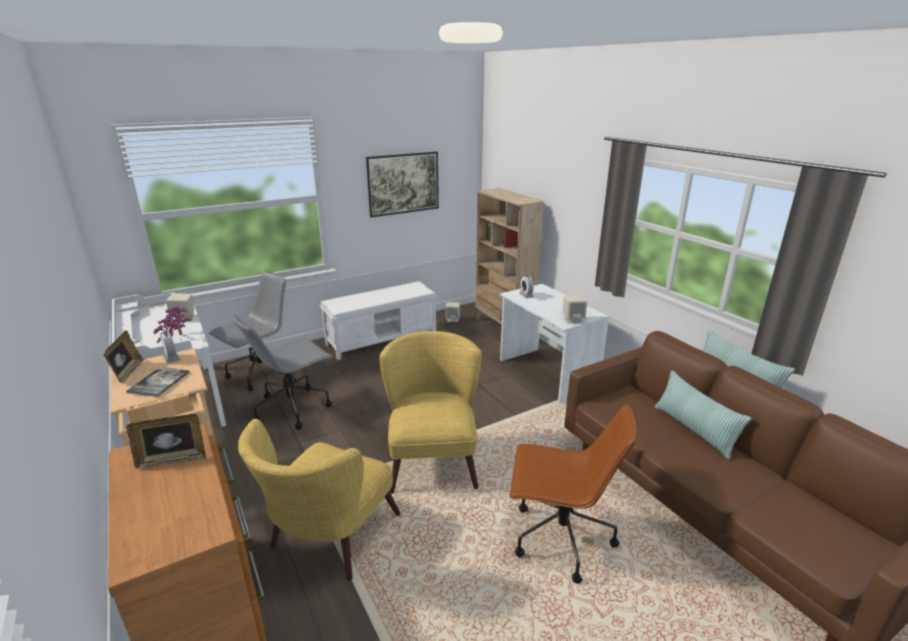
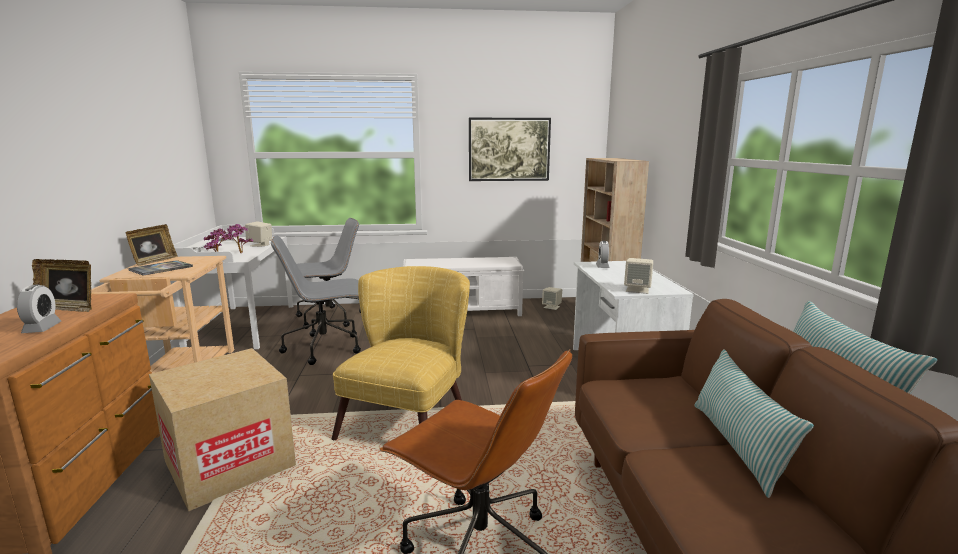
camera: 25 degrees right, 10 degrees down
alarm clock [160,332,181,364] -> alarm clock moved to [17,285,61,333]
yellow armchair [238,419,400,581] -> cardboard box [149,348,296,511]

